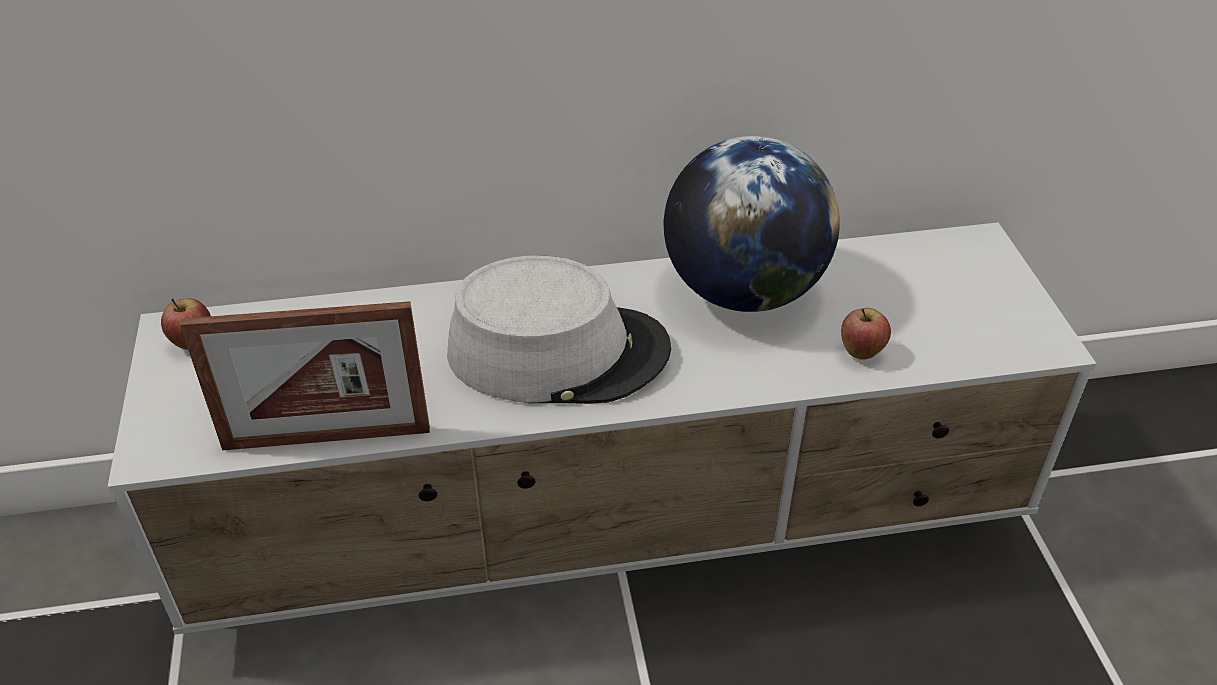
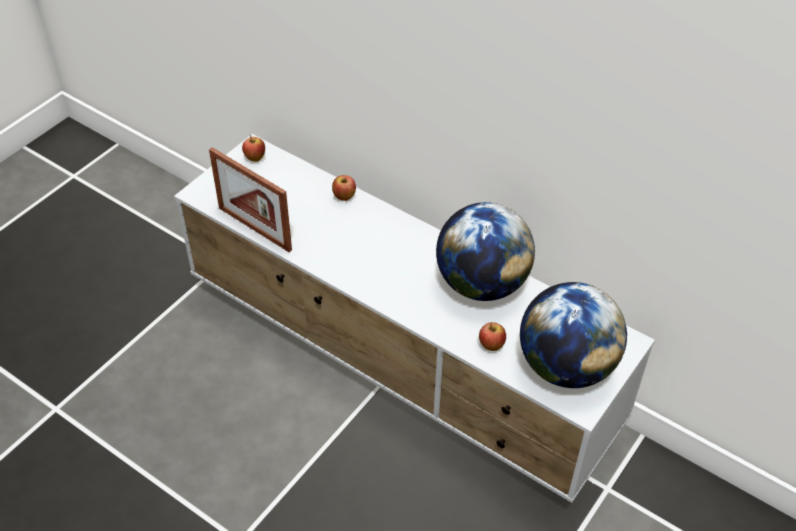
camera: 45 degrees right, 5 degrees up
grey hat [447,255,671,404] -> none
none -> apple [332,175,356,201]
none -> globe [520,282,627,388]

